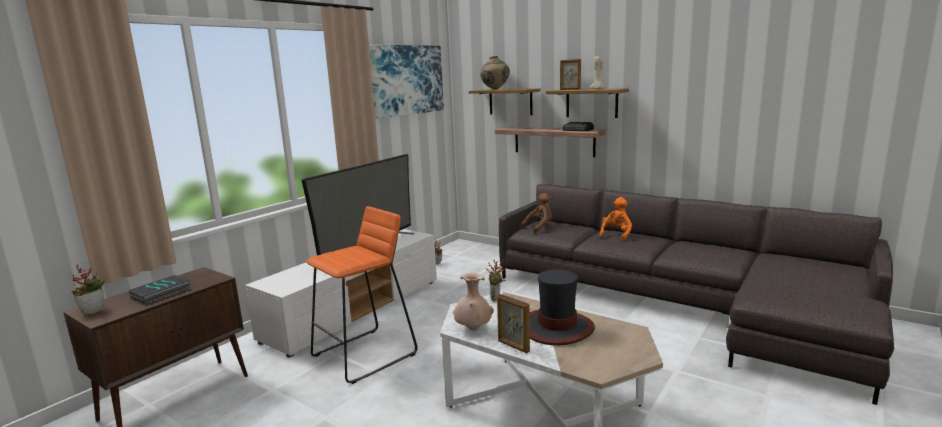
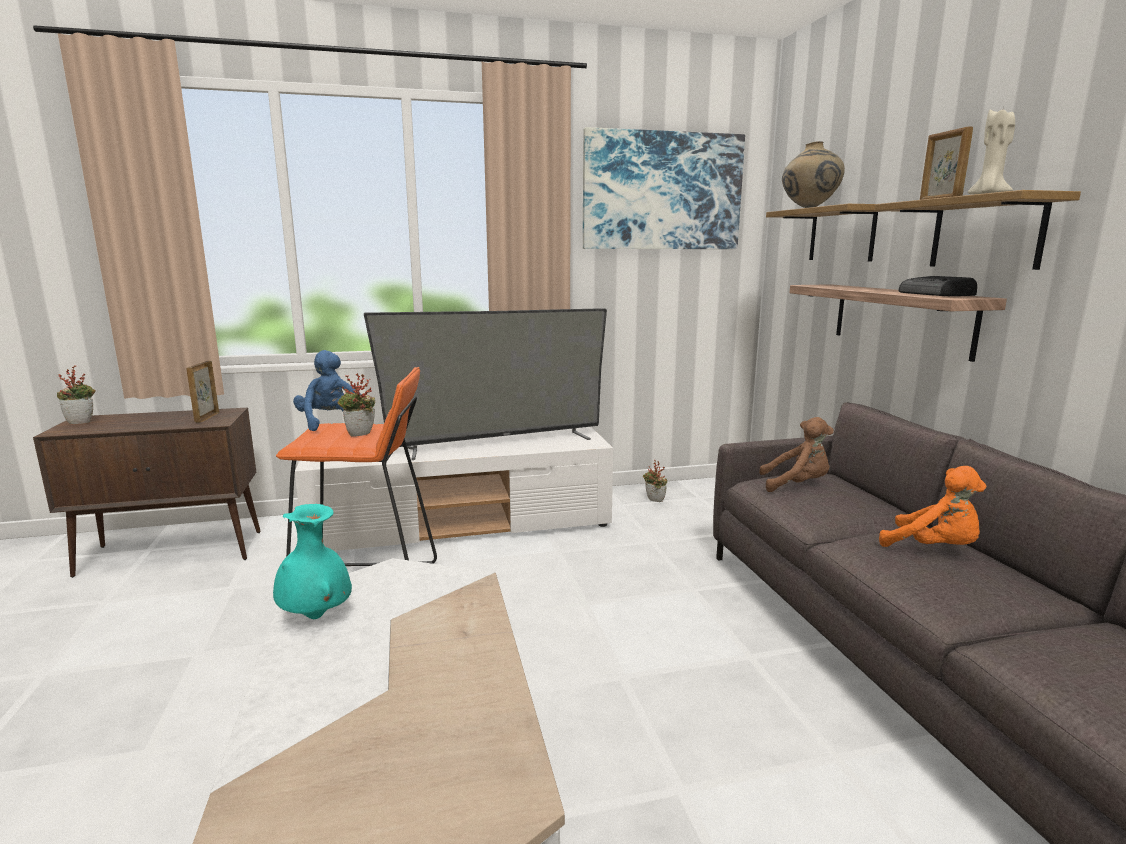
camera: 40 degrees right, 0 degrees up
book [129,275,190,304] -> none
beige vase [453,273,494,331] -> turquoise vase [273,504,352,619]
potted plant [486,260,506,301] -> potted plant moved to [338,373,375,436]
picture frame [497,294,530,353] -> picture frame moved to [187,361,219,423]
hat [530,269,595,345] -> none
orange plush toy [599,197,632,241] -> orange plush toy turned 60 degrees clockwise [879,466,986,547]
none -> blue plush toy [293,350,361,431]

